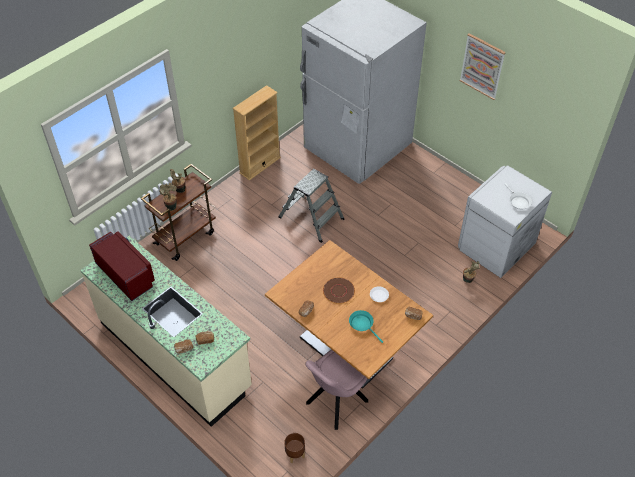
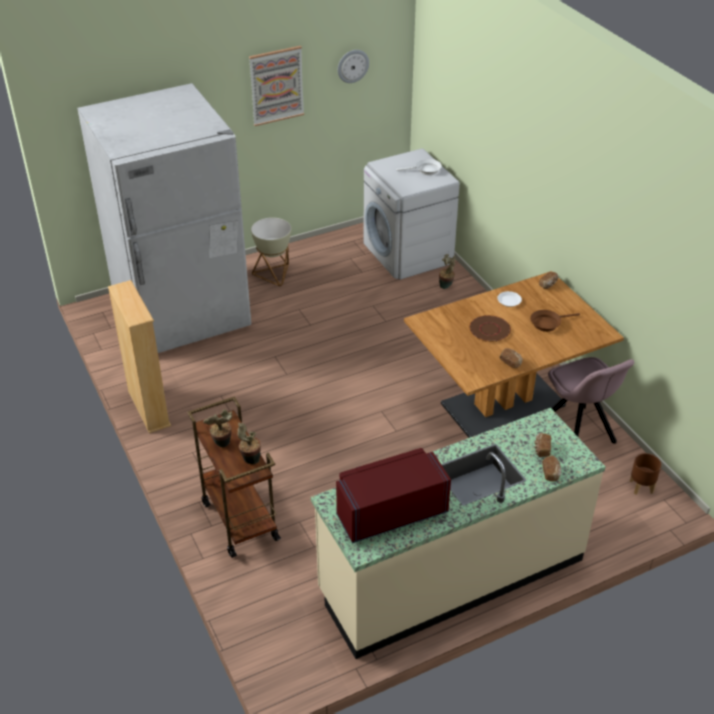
camera: 70 degrees left, 10 degrees down
grey step ladder [278,168,345,243] -> none
turquoise frying pan [349,310,383,343] -> brown frying pan [530,310,580,332]
none -> planter [251,217,291,286]
none -> wall clock [338,50,369,83]

